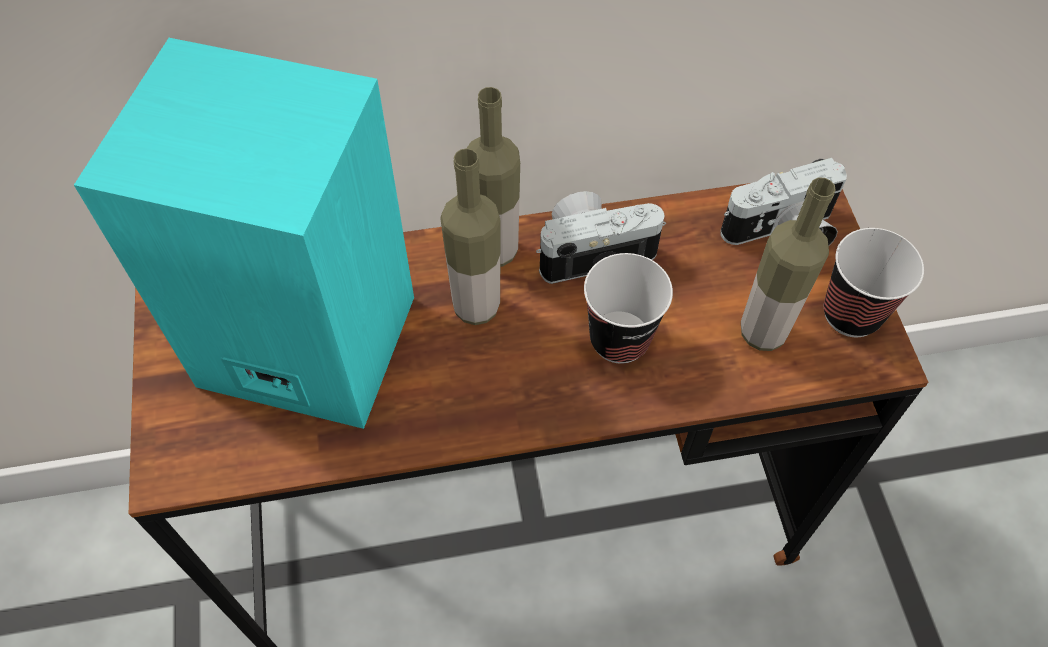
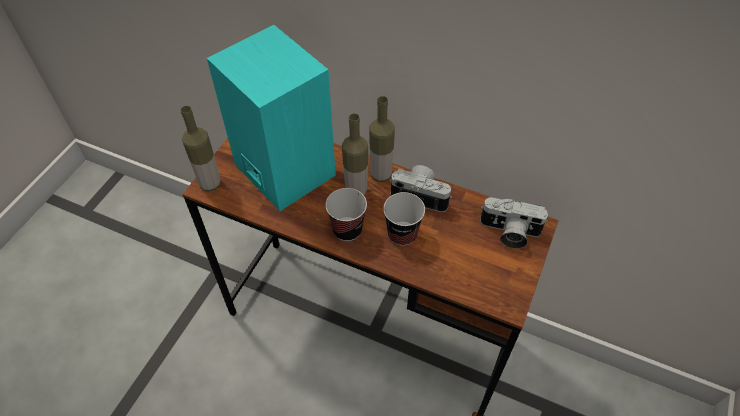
camera: 35 degrees right, 5 degrees down
bottle [741,178,836,351] -> bottle moved to [181,106,221,192]
cup [824,228,924,337] -> cup moved to [325,188,367,241]

